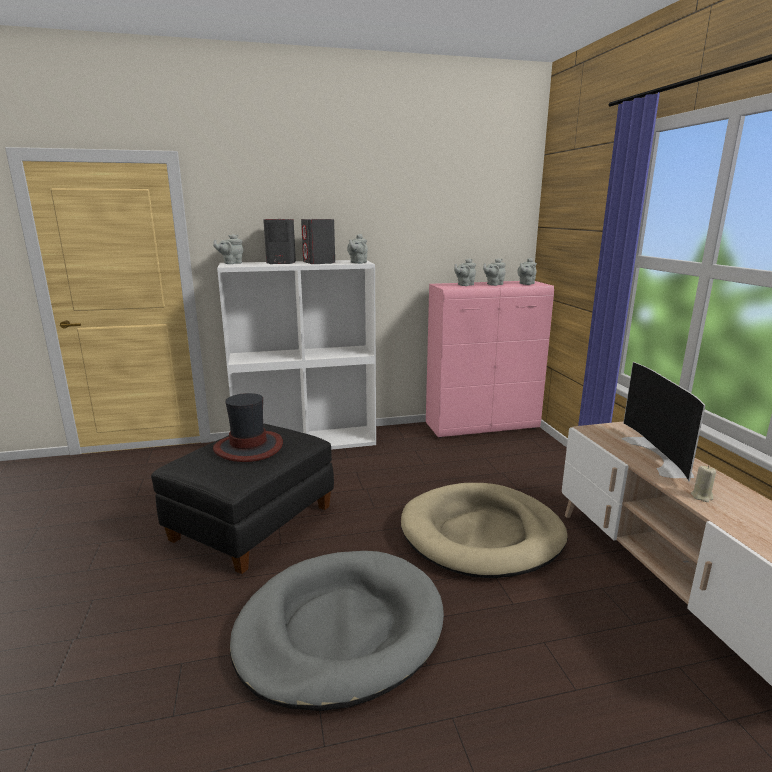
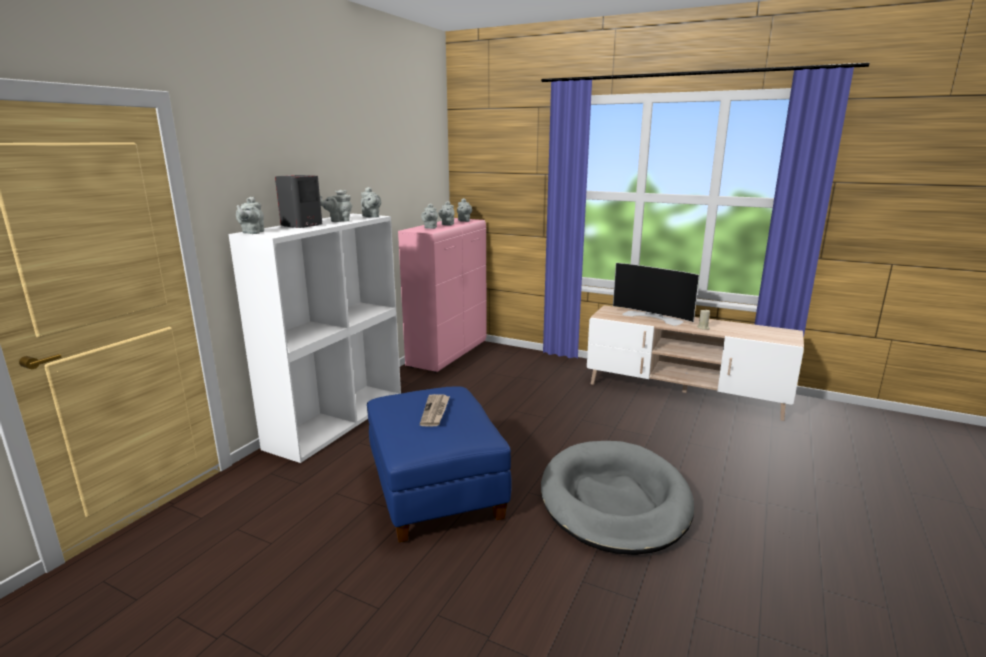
camera: 50 degrees left, 0 degrees up
black ottoman [151,423,334,574] -> blue ottoman [367,386,511,543]
hat [213,393,283,462] -> newspaper [420,394,450,426]
grey speaker [301,219,335,264] -> grey teapot [320,190,352,222]
beige dog bed [401,483,568,578] -> none

